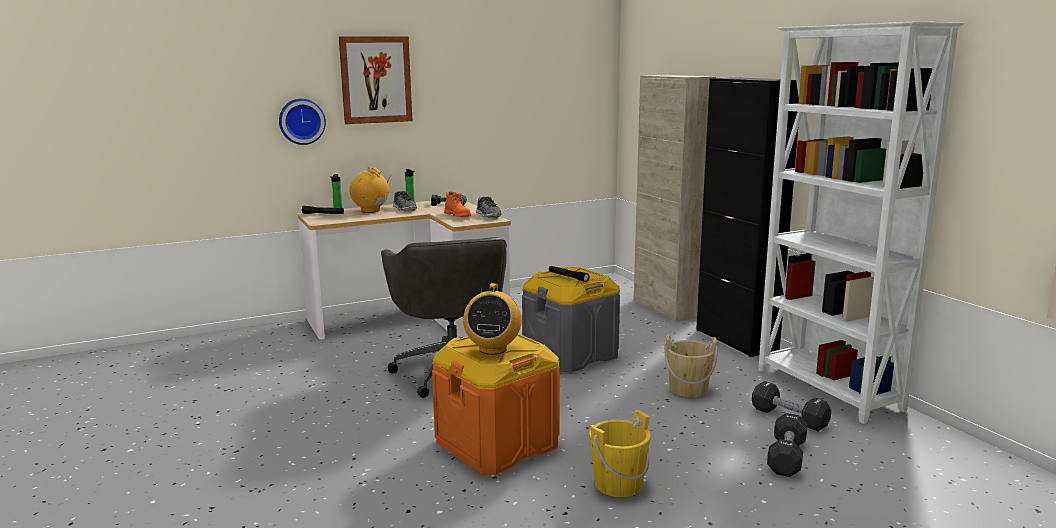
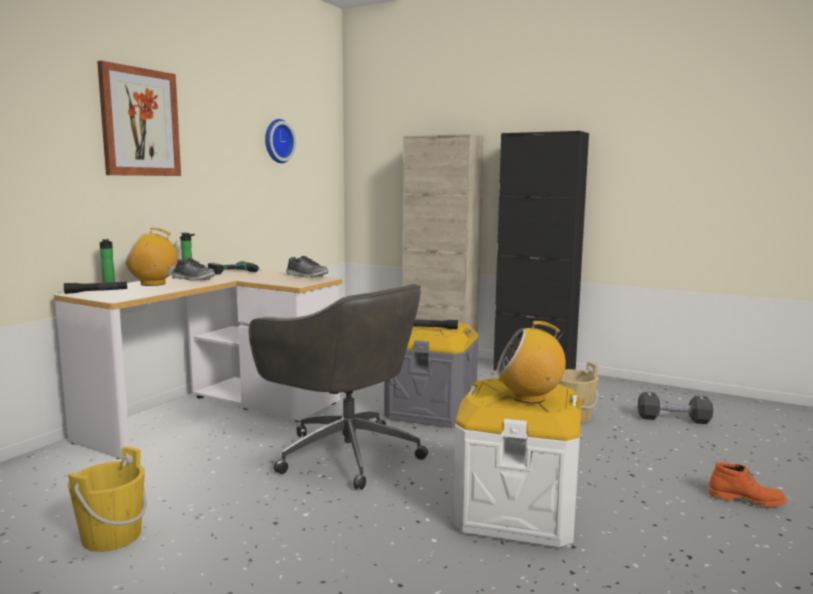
camera: 35 degrees left, 5 degrees down
wall clock [279,99,326,145] -> wall clock moved to [265,119,296,163]
orange storage box [432,334,560,474] -> white storage box [453,378,581,548]
orange boot [444,191,471,217] -> orange boot moved to [708,462,787,507]
radio [463,283,522,355] -> radio turned 120 degrees clockwise [496,321,566,403]
yellow bucket [589,410,651,497] -> yellow bucket moved to [68,447,146,552]
white bookcase [758,22,964,424] -> none
black dumbbell [767,413,808,477] -> none

